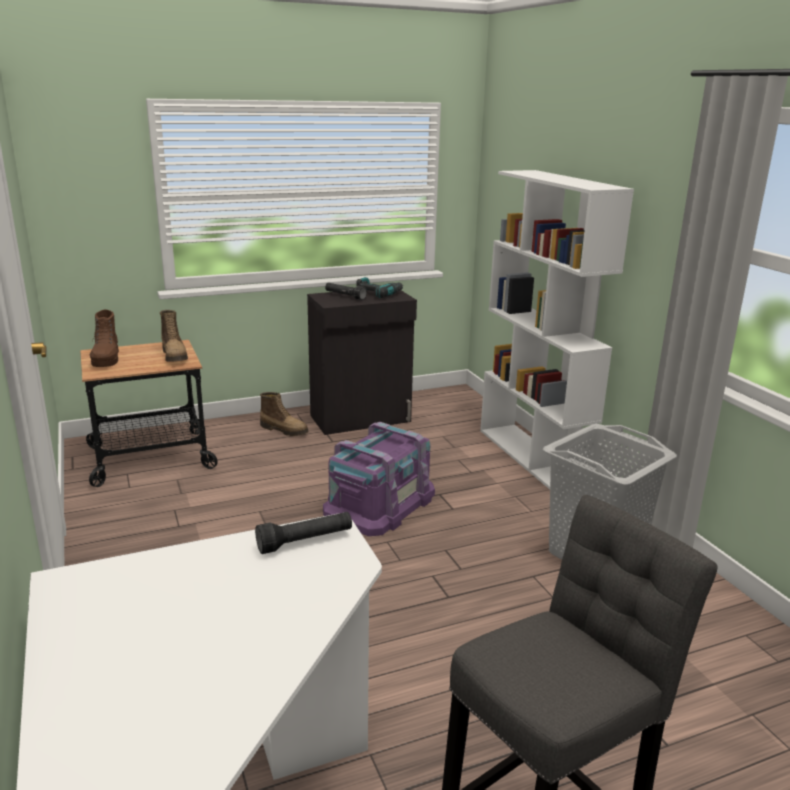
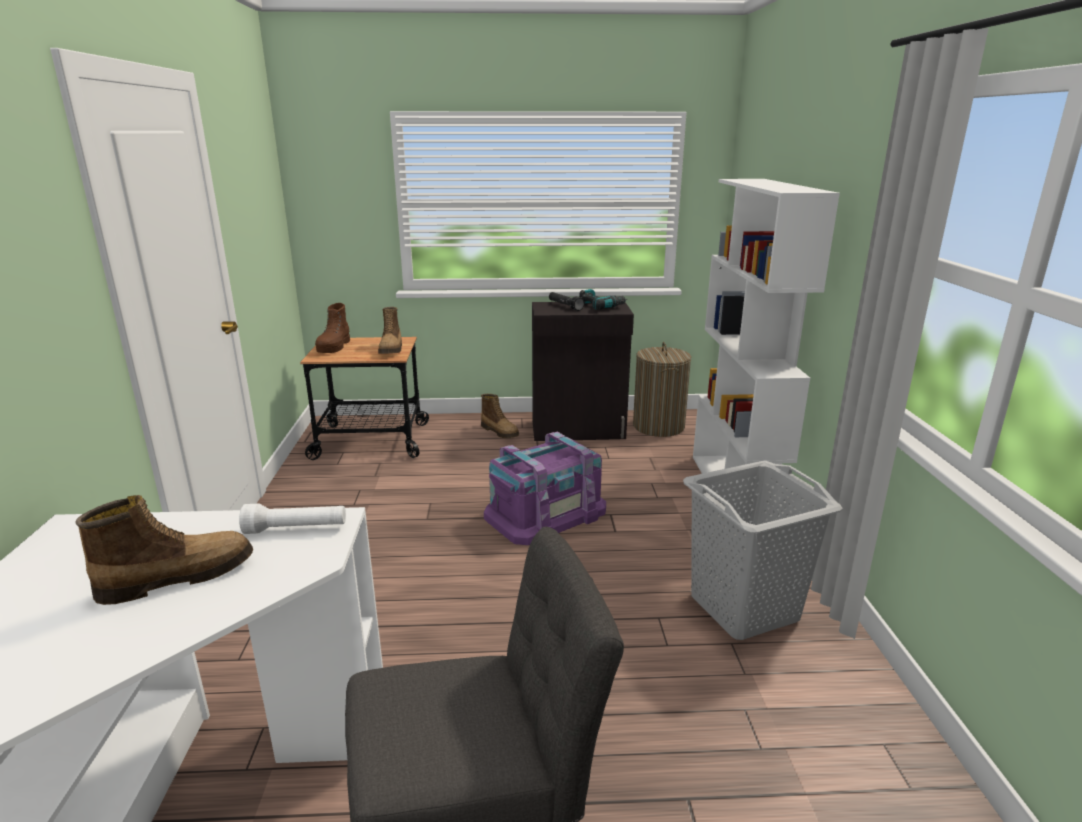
camera: 20 degrees right, 0 degrees up
black flashlight [255,512,352,554] -> white flashlight [239,504,346,534]
none -> boot [76,495,253,605]
none -> laundry basket [633,342,692,437]

